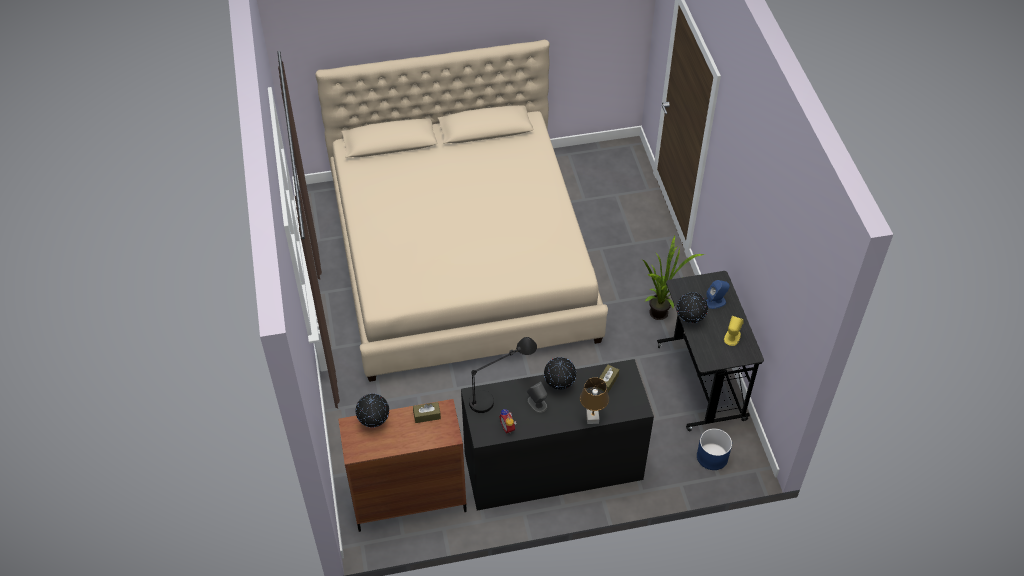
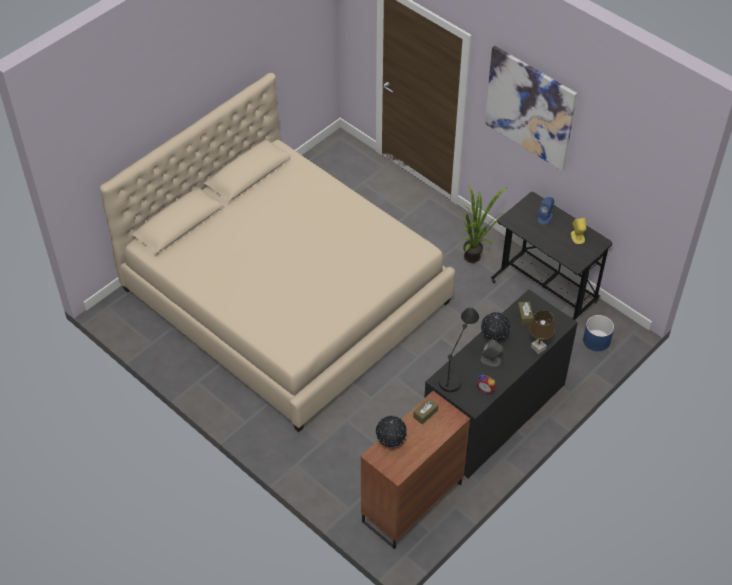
camera: 35 degrees left, 0 degrees up
globe [677,292,708,323] -> none
none -> picture [485,46,577,171]

